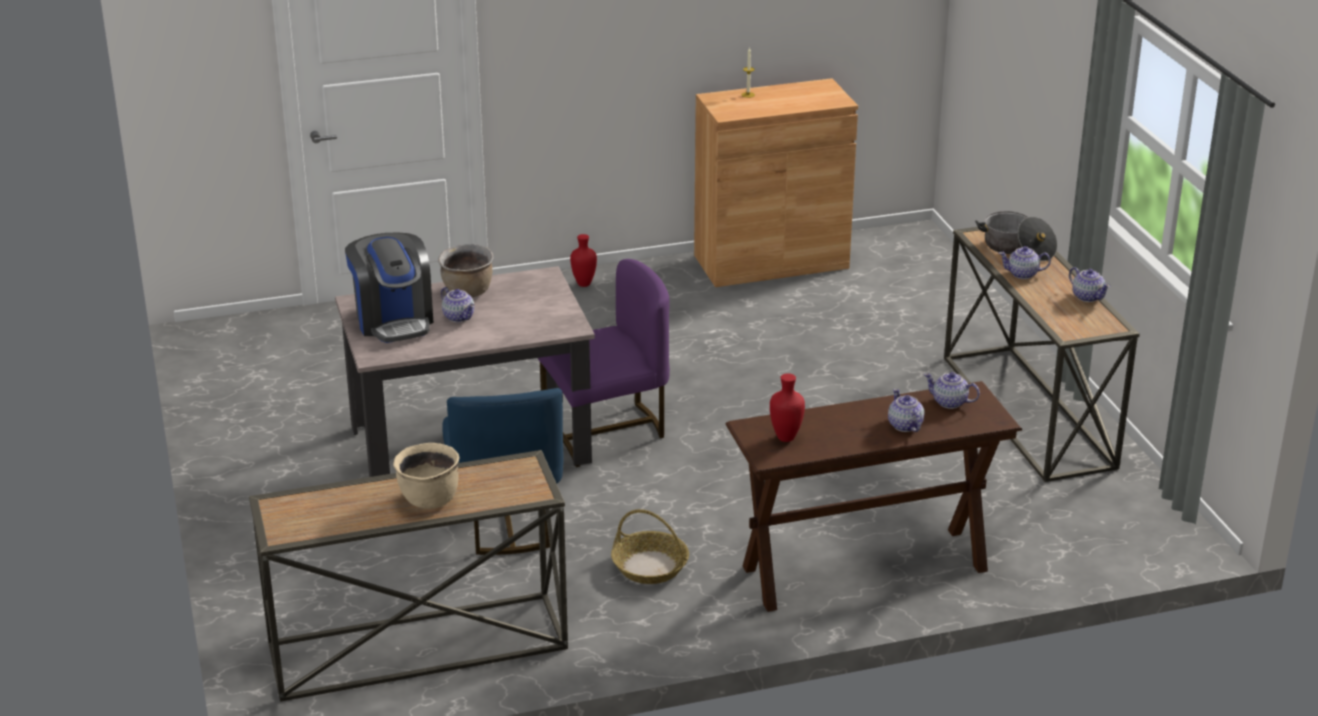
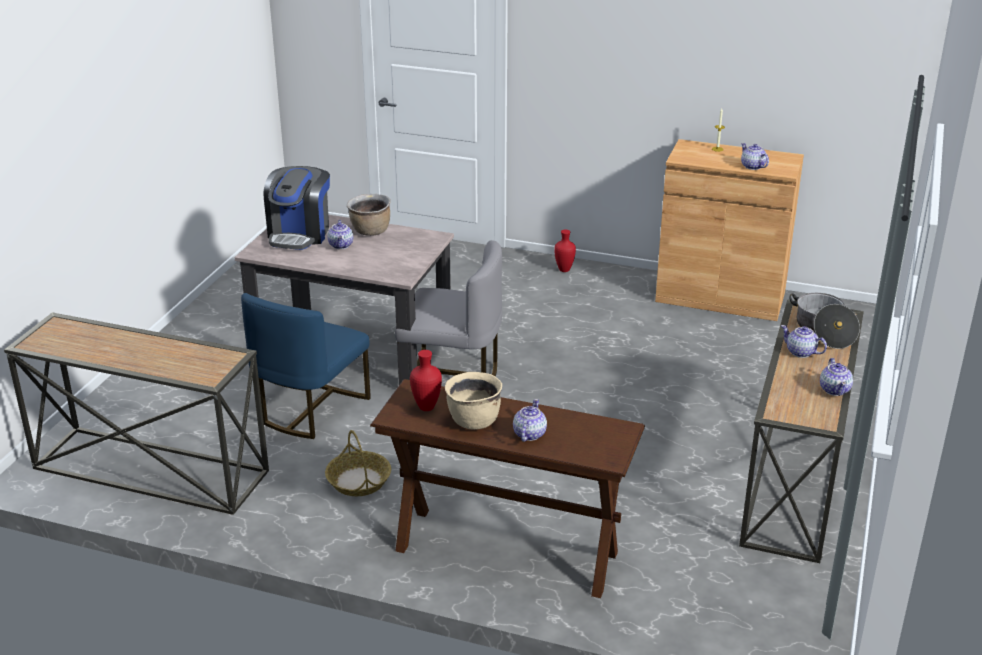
camera: 35 degrees right, 0 degrees up
beige cooking pot [393,443,460,509] -> beige cooking pot moved to [445,372,502,430]
purple chair [538,259,670,467] -> grey chair [395,240,502,377]
teapot [924,372,980,409] -> teapot moved to [741,143,769,170]

